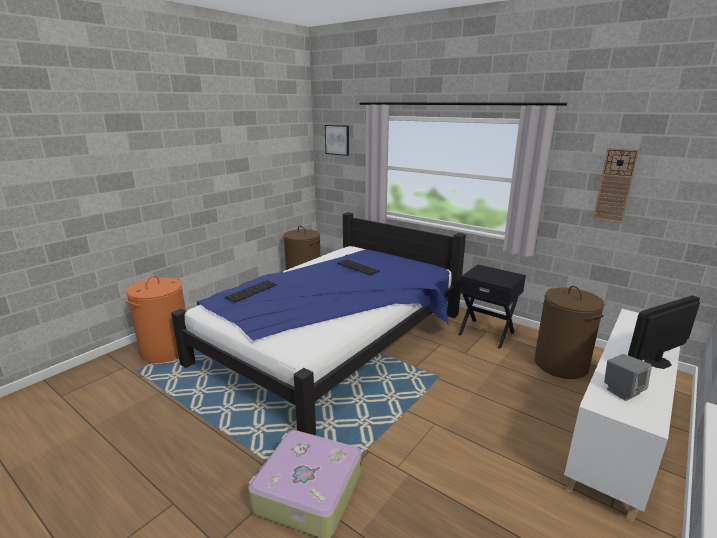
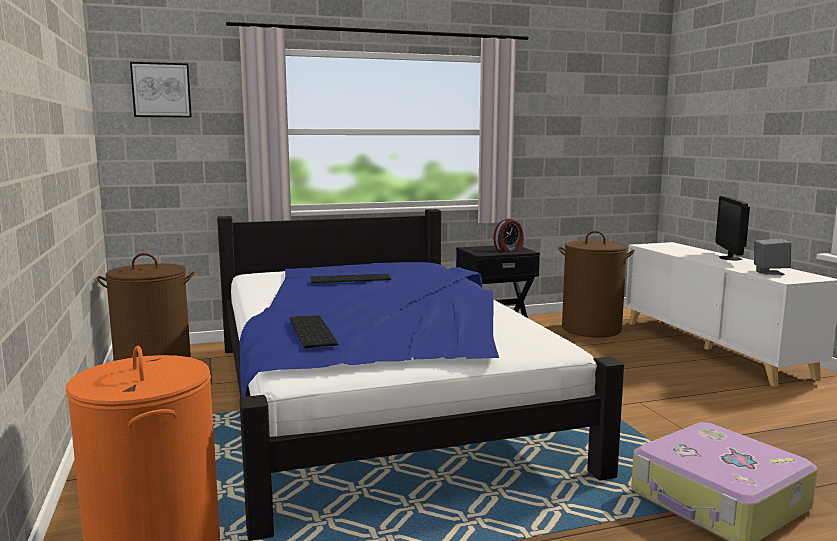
camera: 55 degrees left, 10 degrees down
wall clock [593,148,639,223] -> none
none -> alarm clock [493,218,524,252]

